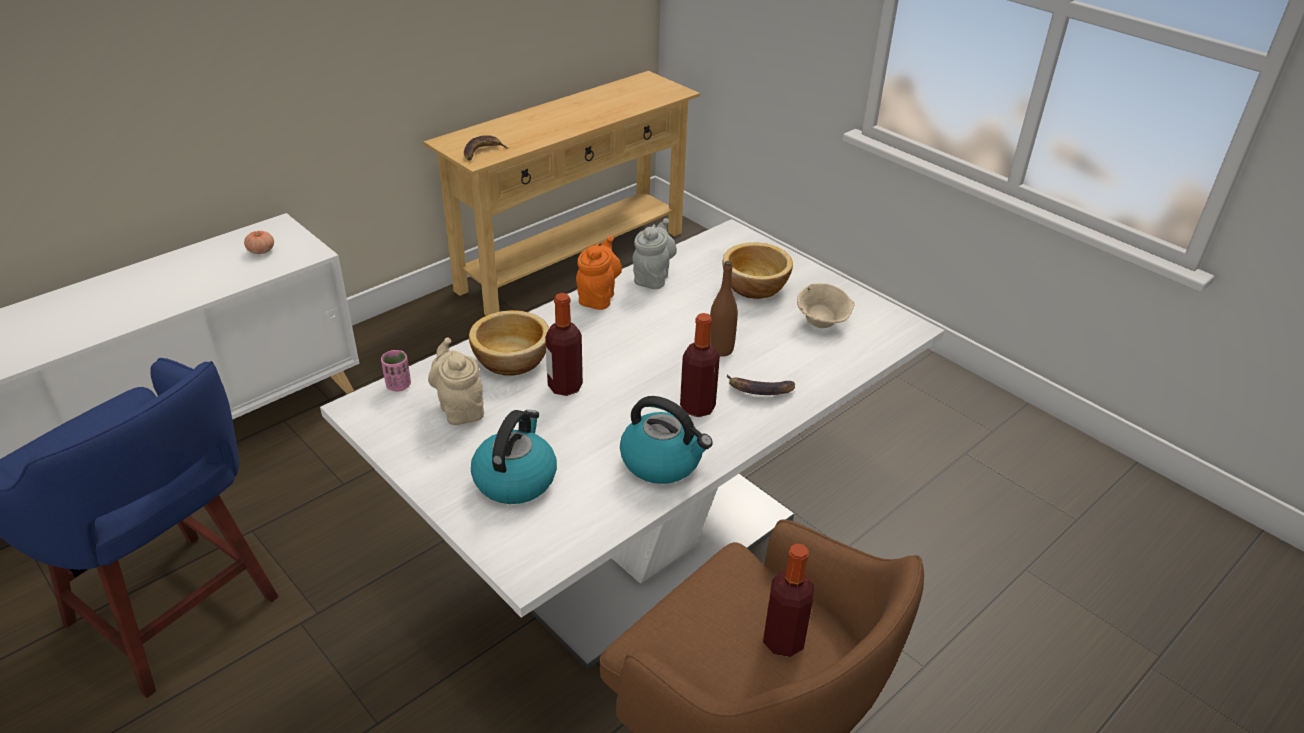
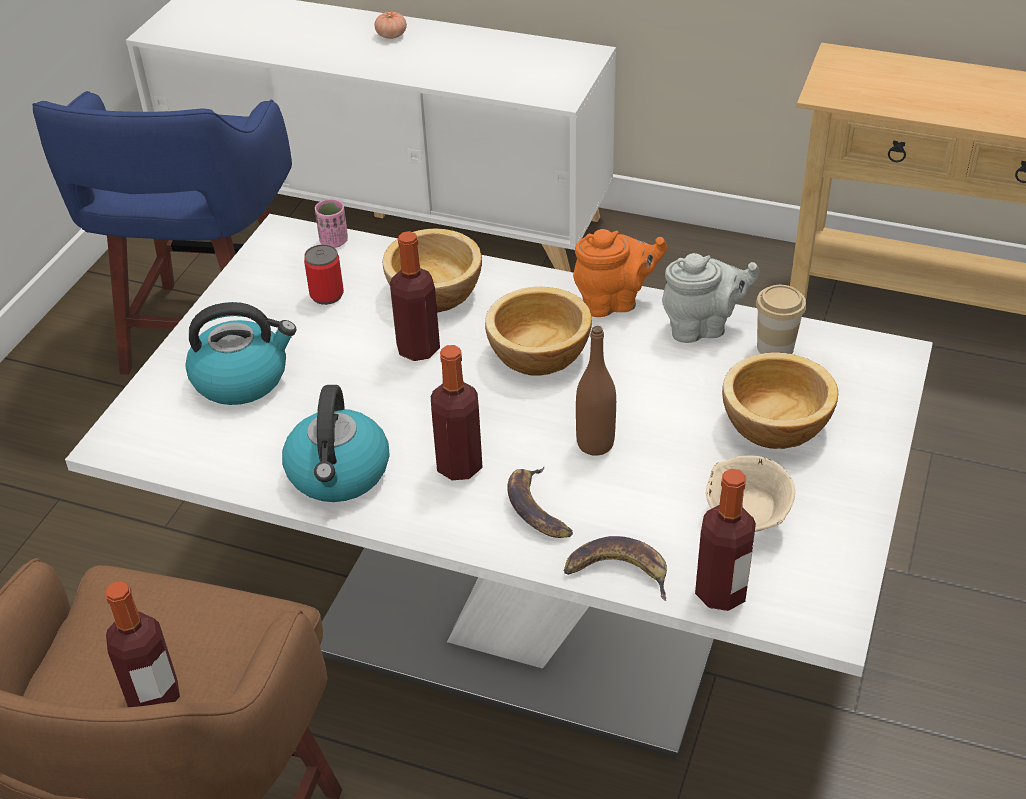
camera: 65 degrees right, 5 degrees up
tomato [244,231,274,254] -> tomato moved to [374,12,407,39]
beige teapot [428,338,484,425] -> can [304,244,344,305]
banana [464,135,508,161] -> banana moved to [564,536,667,601]
none -> bowl [485,287,592,376]
none -> bottle [695,469,756,611]
none -> cup [756,285,806,354]

